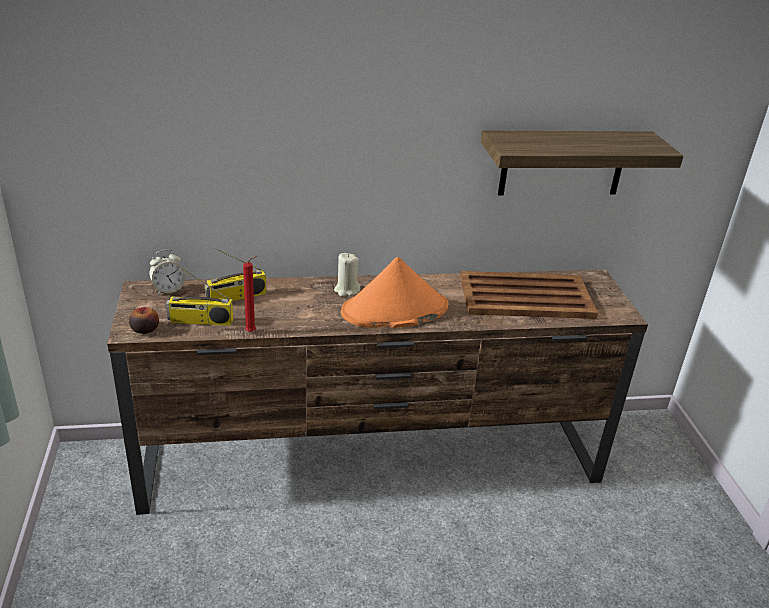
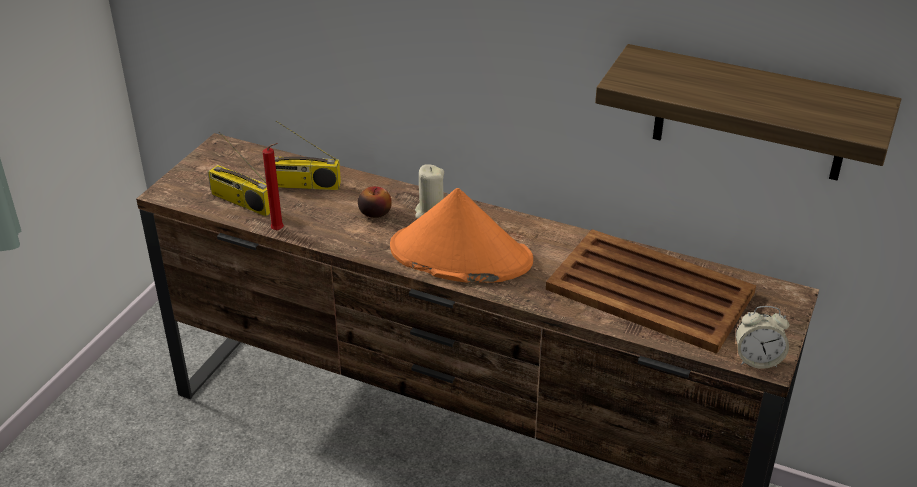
camera: 35 degrees right, 5 degrees up
apple [129,307,159,334] -> apple moved to [358,186,392,218]
alarm clock [149,249,186,295] -> alarm clock moved to [736,306,790,369]

